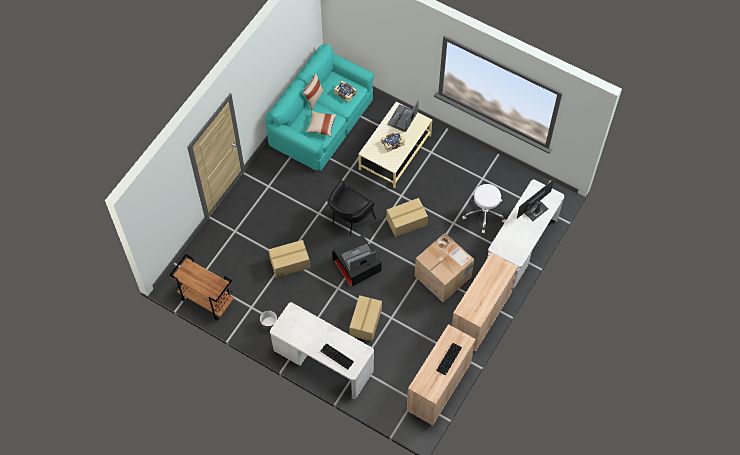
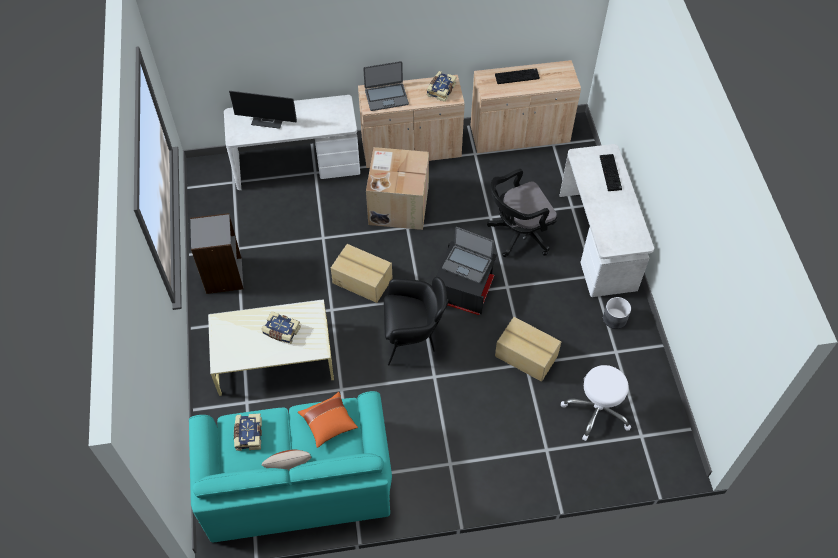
camera: 130 degrees left, 5 degrees down
brown cart [170,254,234,321] -> none
beige pillow [306,111,337,137] -> orange pillow [298,392,358,448]
cardboard box [349,295,382,341] -> black office chair [487,169,557,257]
laptop [388,101,419,132] -> laptop moved to [363,61,409,111]
white stool [462,184,506,233] -> white stool moved to [561,365,631,441]
none -> grey bookcase [190,213,243,294]
none -> book [427,71,457,102]

